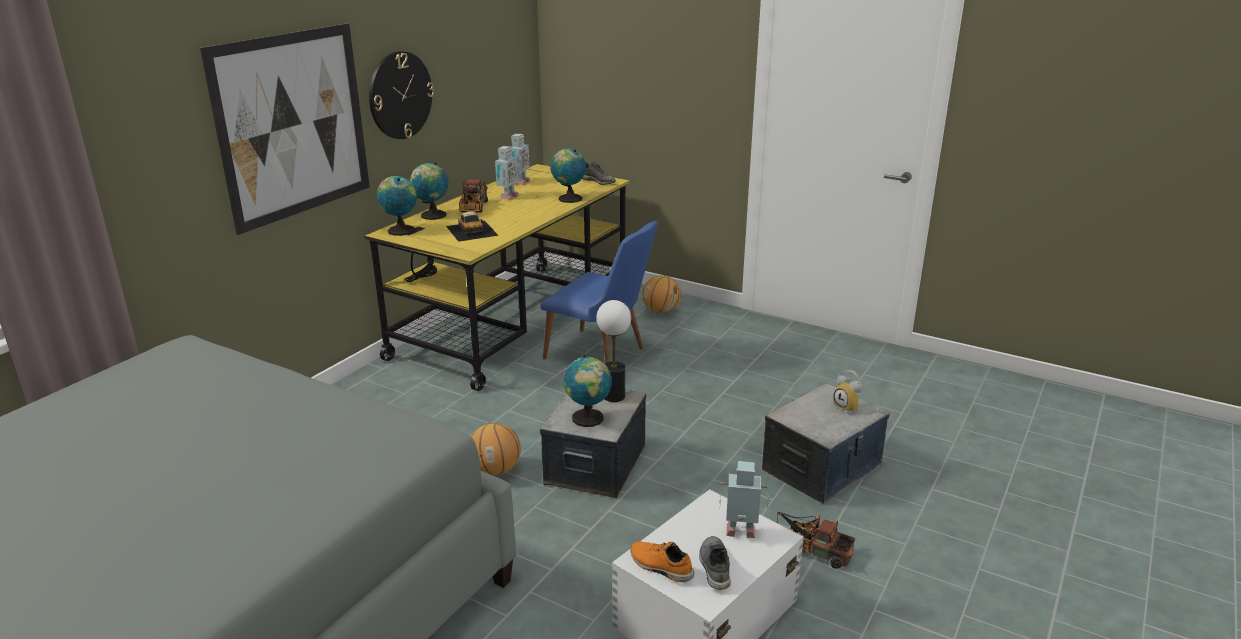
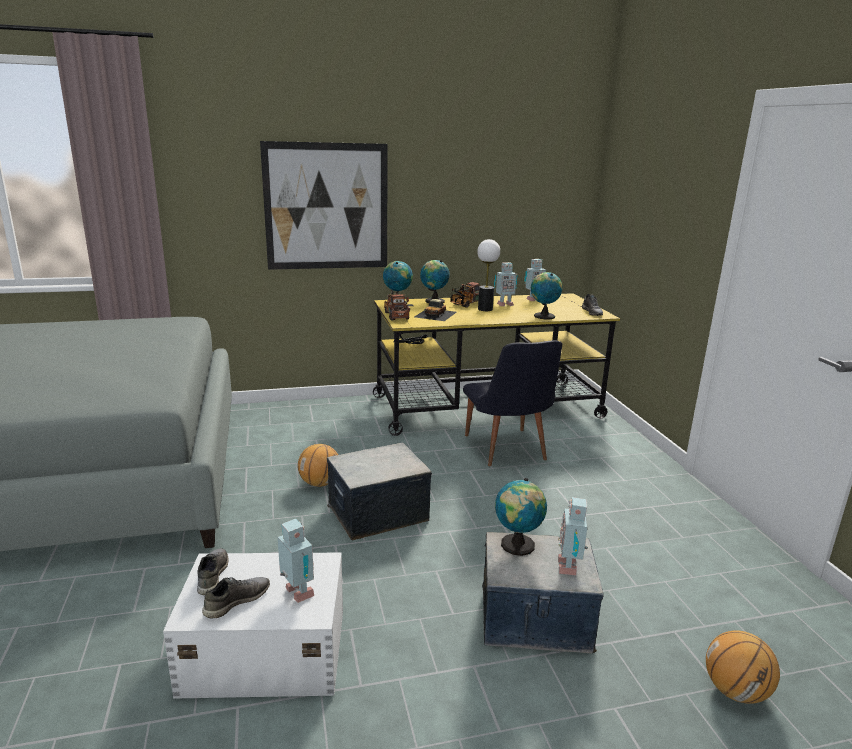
camera: 45 degrees right, 5 degrees down
wall clock [369,51,434,139] -> none
blue chair [540,221,658,363] -> black chair [463,340,562,466]
globe [564,355,612,427] -> globe moved to [495,478,547,556]
table lamp [596,300,631,402] -> table lamp moved to [477,239,500,311]
orange shoe [630,542,694,582] -> grey shoe [197,548,229,595]
basketball [642,275,681,314] -> basketball moved to [706,630,780,704]
toy truck [777,512,855,569] -> toy truck moved to [384,290,410,320]
alarm clock [833,370,862,412] -> toy robot [558,497,588,576]

